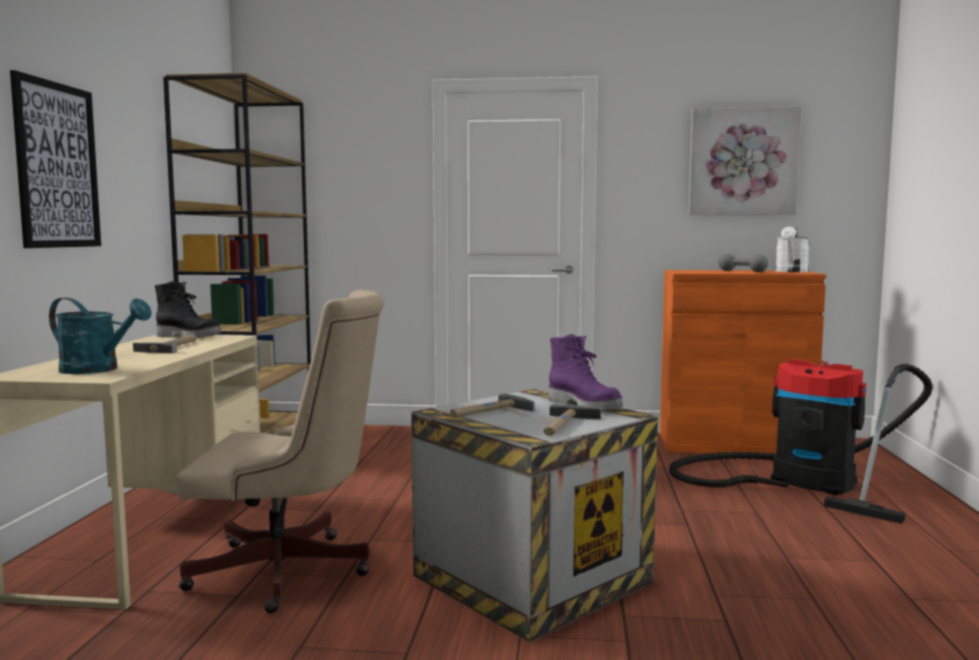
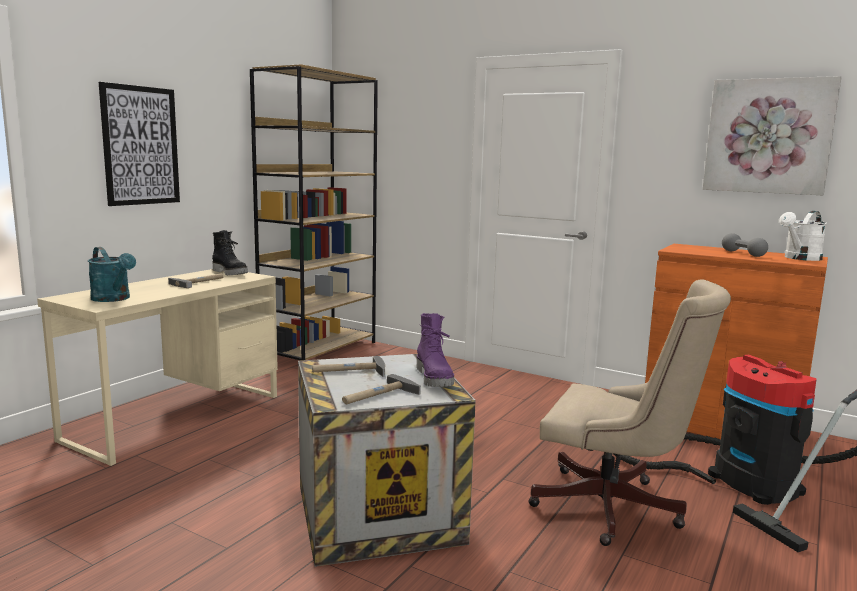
camera: 25 degrees right, 5 degrees up
beige office chair [176,289,384,613] -> beige office chair moved to [528,279,731,546]

